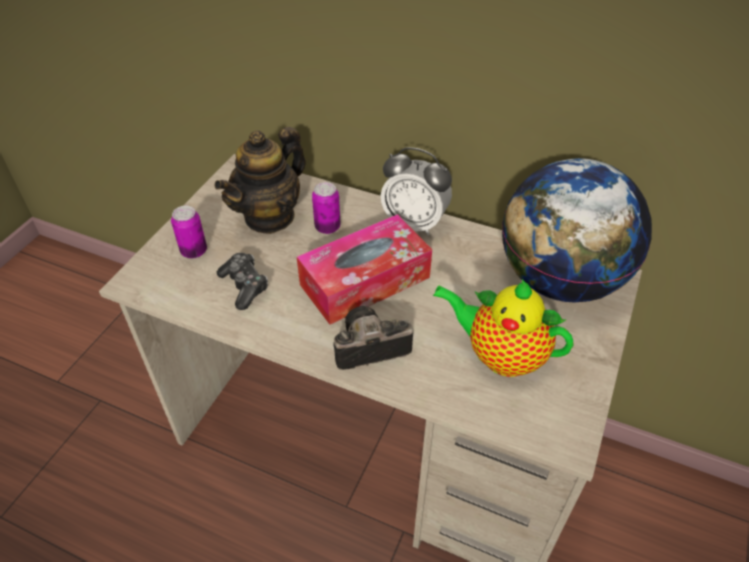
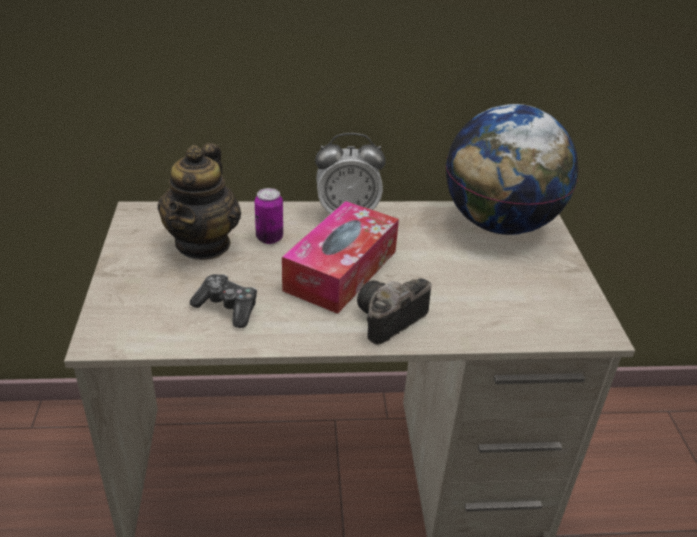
camera: 30 degrees left, 10 degrees down
can [171,206,207,259] -> none
teapot [433,280,573,377] -> none

